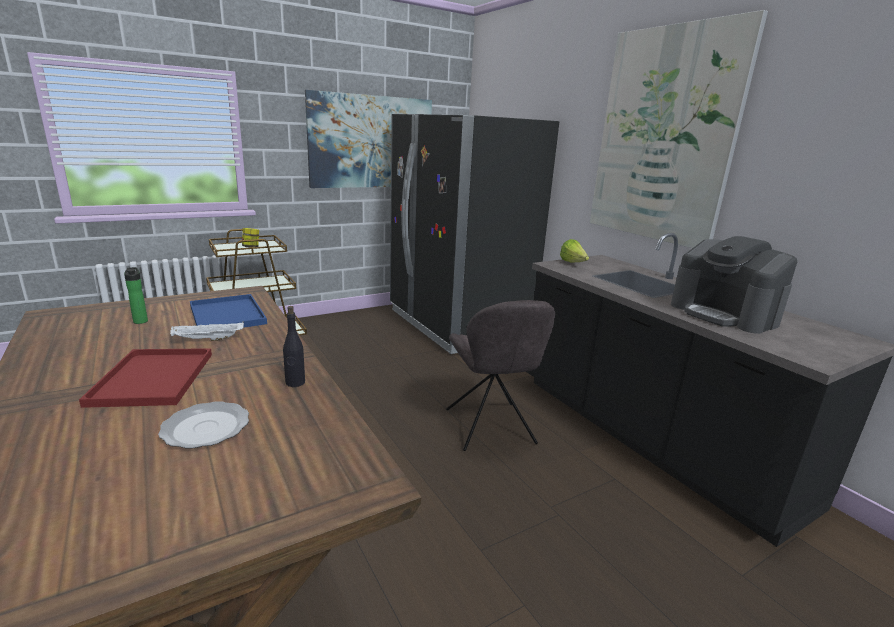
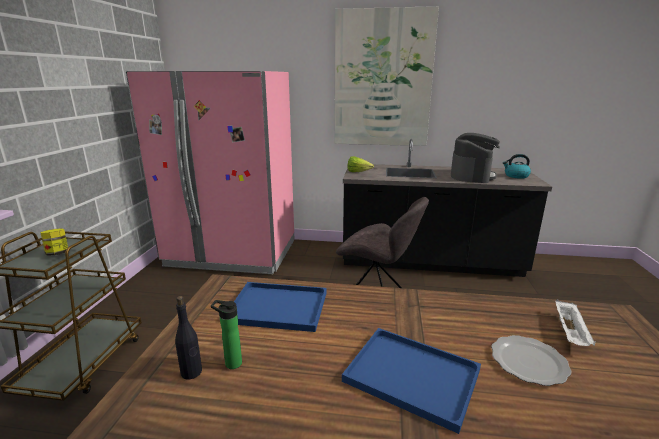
camera: 50 degrees left, 0 degrees up
red tray [79,348,212,408] -> blue tray [342,328,481,434]
white tray [170,321,244,341] -> white tray moved to [555,299,596,346]
black bottle [283,306,305,387] -> black bottle moved to [175,296,202,380]
picture [305,90,432,188] -> none
black fridge [390,114,559,354] -> pink fridge [126,71,295,274]
coffee machine [671,236,797,334] -> coffee machine turned 75 degrees counterclockwise [451,133,500,183]
none -> kettle [503,154,531,179]

